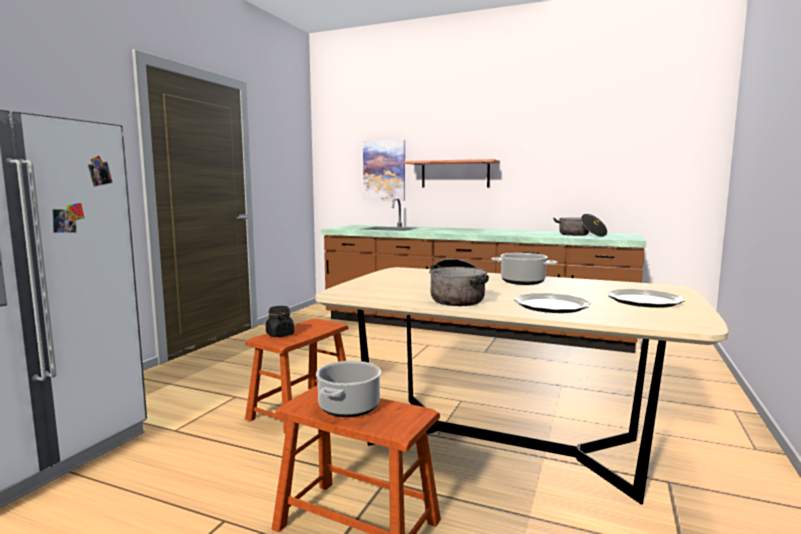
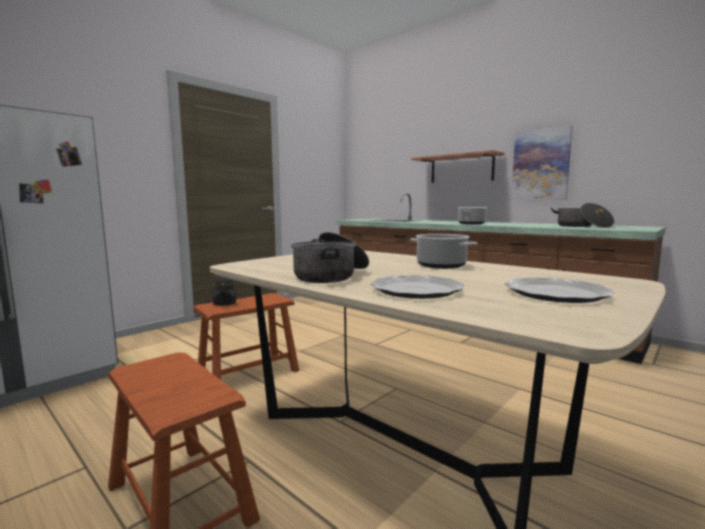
camera: 20 degrees right, 0 degrees up
cooking pot [316,361,381,417] -> cooking pot moved to [458,207,487,225]
picture [363,140,405,201] -> picture moved to [511,126,572,200]

